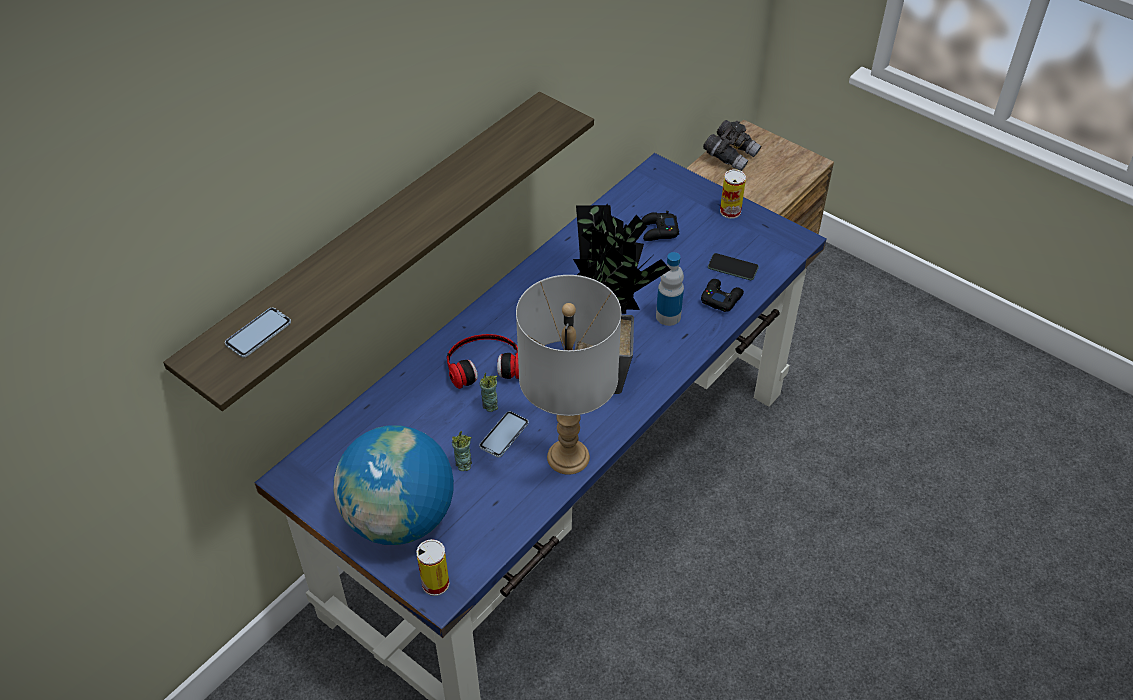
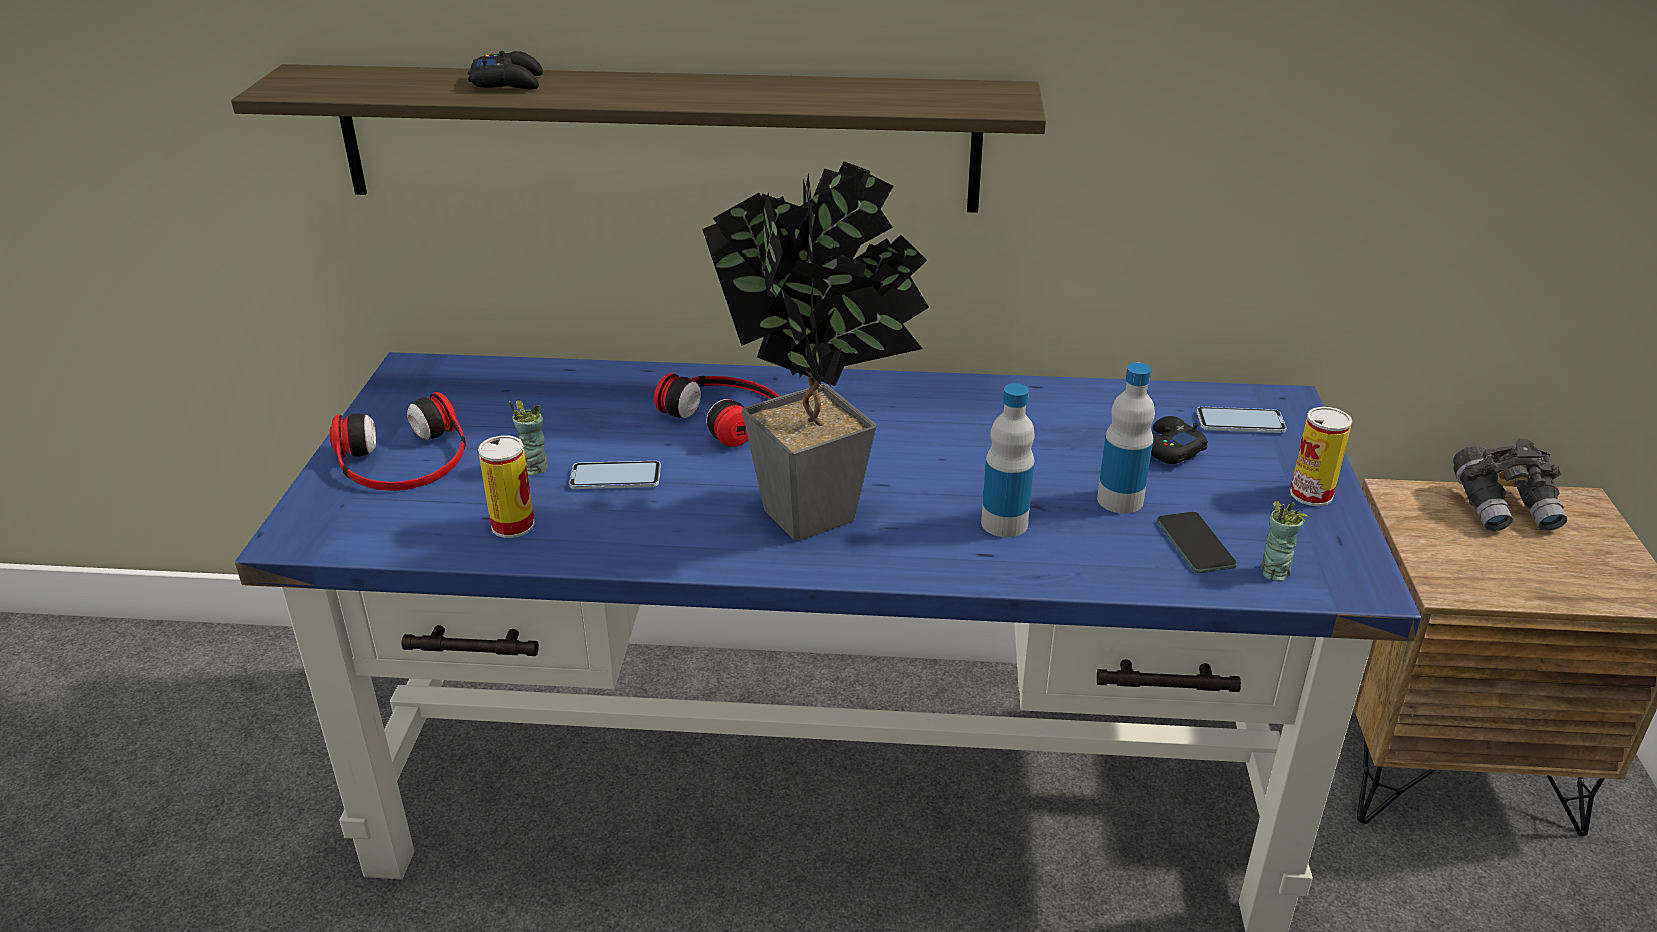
camera: 55 degrees right, 15 degrees down
phone [225,308,291,357] -> phone moved to [1197,407,1287,433]
globe [333,425,454,545] -> headphones [330,392,466,491]
can [416,539,449,596] -> can moved to [478,435,535,538]
cup [479,373,498,412] -> cup moved to [1261,500,1308,582]
grey table lamp [516,275,621,475] -> none
black game controller [701,279,744,312] -> black game controller moved to [468,51,543,90]
none -> bottle [1097,363,1155,514]

